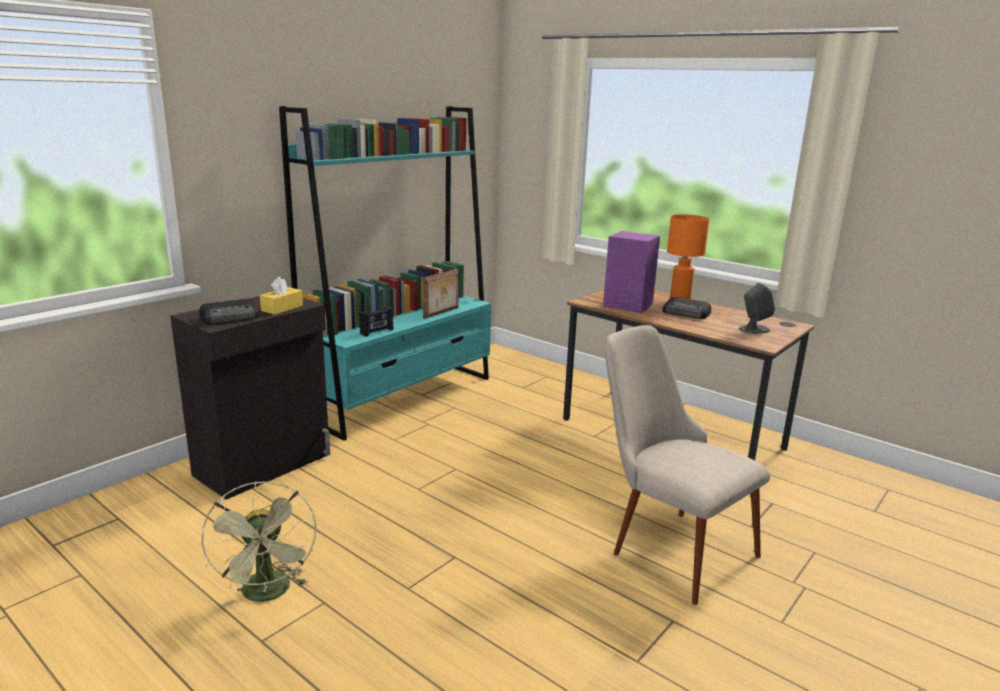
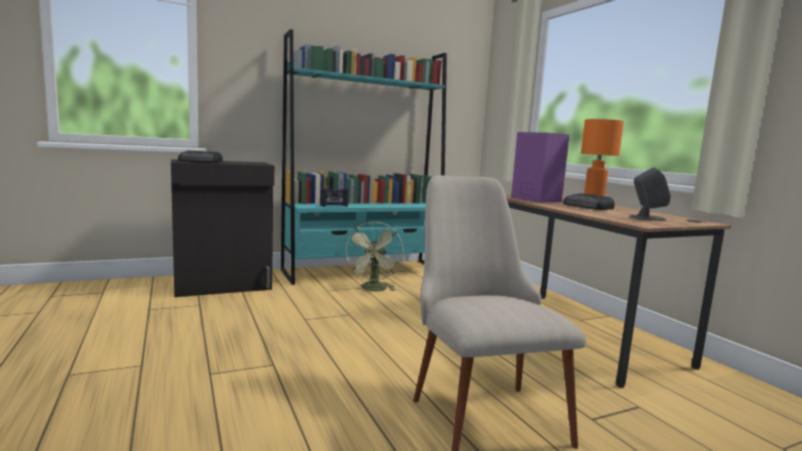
camera: 25 degrees right, 10 degrees down
green fan [201,481,317,607] -> green fan moved to [345,222,404,291]
yellow tissue box [260,277,303,315] -> none
picture frame [423,269,459,319] -> none

